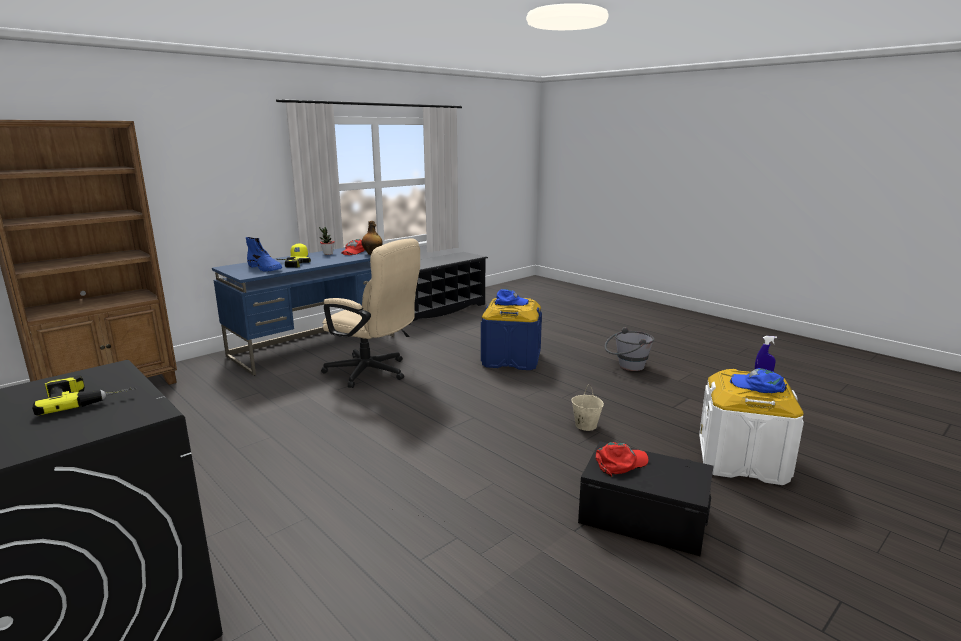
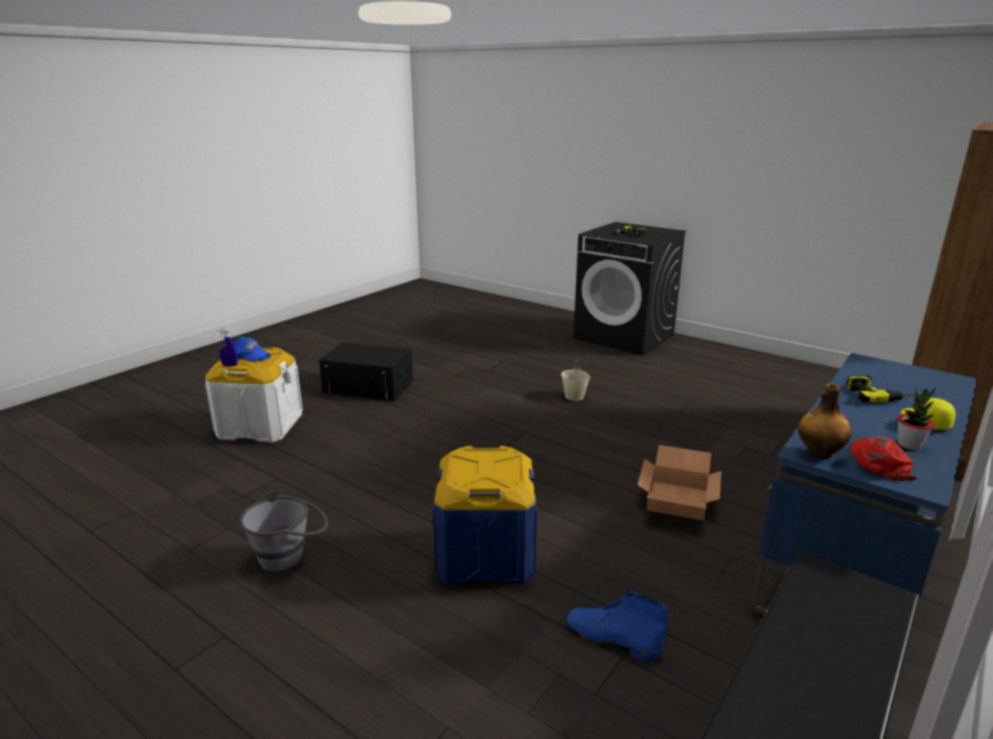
camera: 170 degrees right, 5 degrees up
blue boot [246,237,282,271] -> blue boot moved to [567,591,667,662]
beige office chair [321,238,420,388] -> cardboard box [638,445,722,520]
blue cap [494,289,529,306] -> none
beige bucket [571,384,604,431] -> beige bucket moved to [561,359,590,401]
red cap [596,442,649,477] -> none

